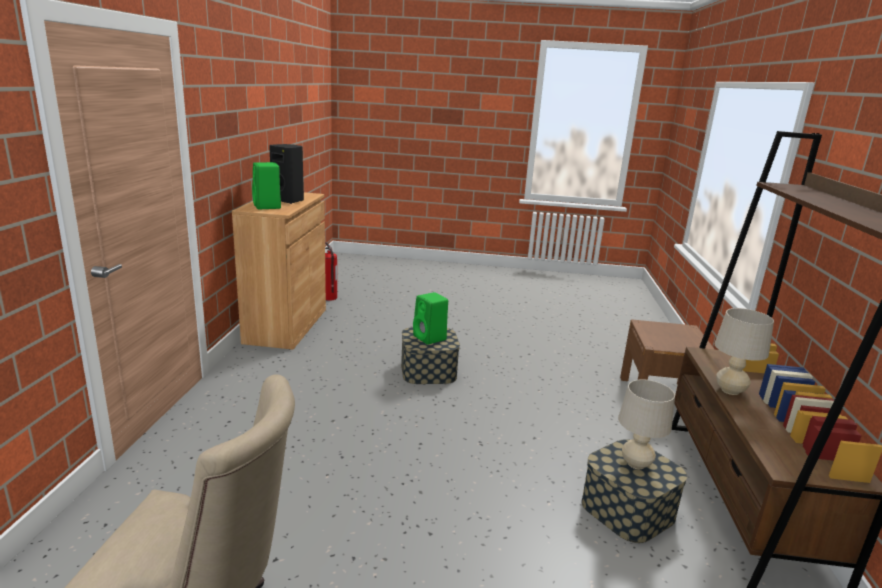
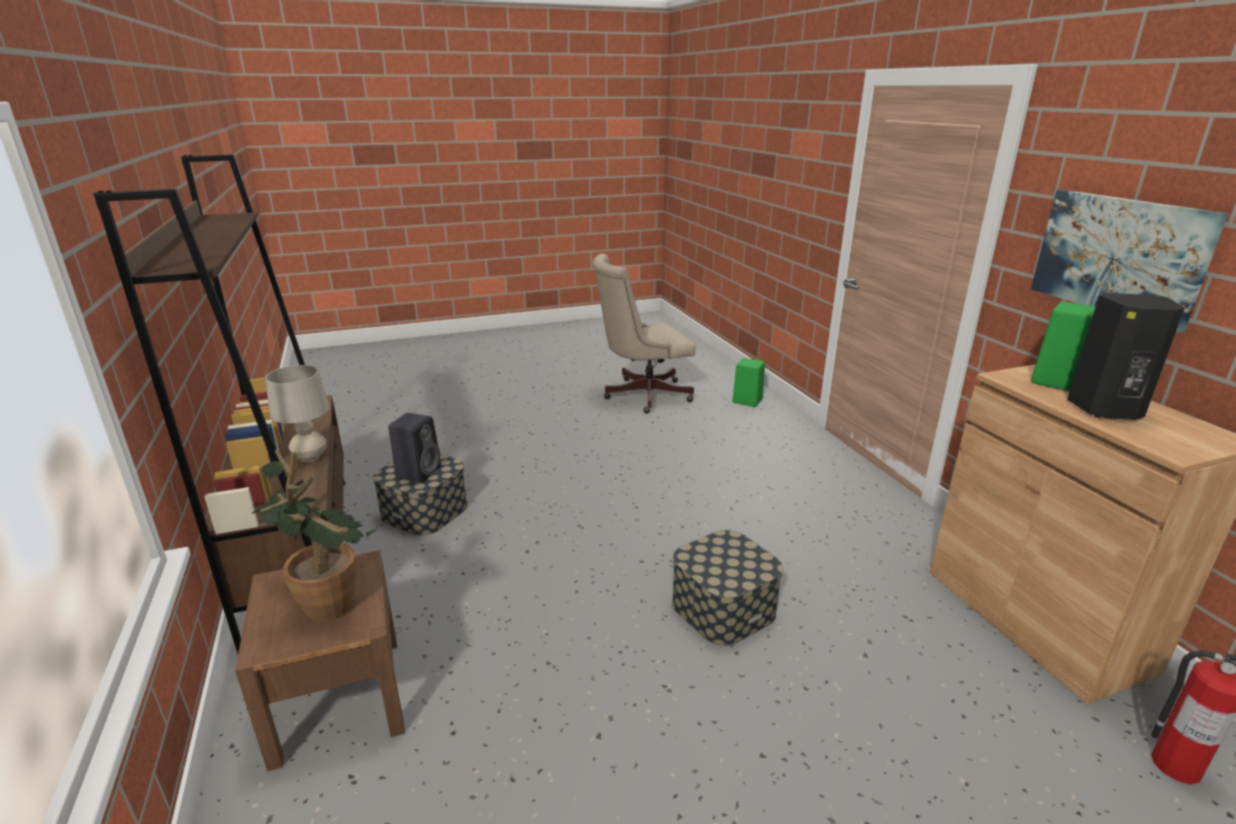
camera: 155 degrees right, 5 degrees up
green speaker [413,292,448,345] -> green speaker moved to [733,358,765,407]
beige table lamp [618,379,675,469] -> black speaker [388,413,441,483]
none -> potted plant [251,450,377,622]
none -> picture [1031,190,1228,333]

